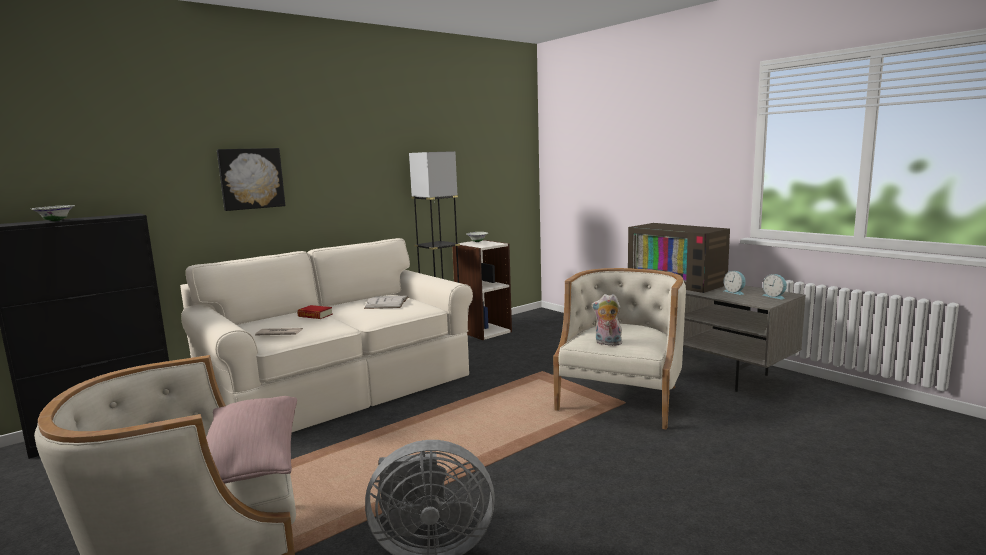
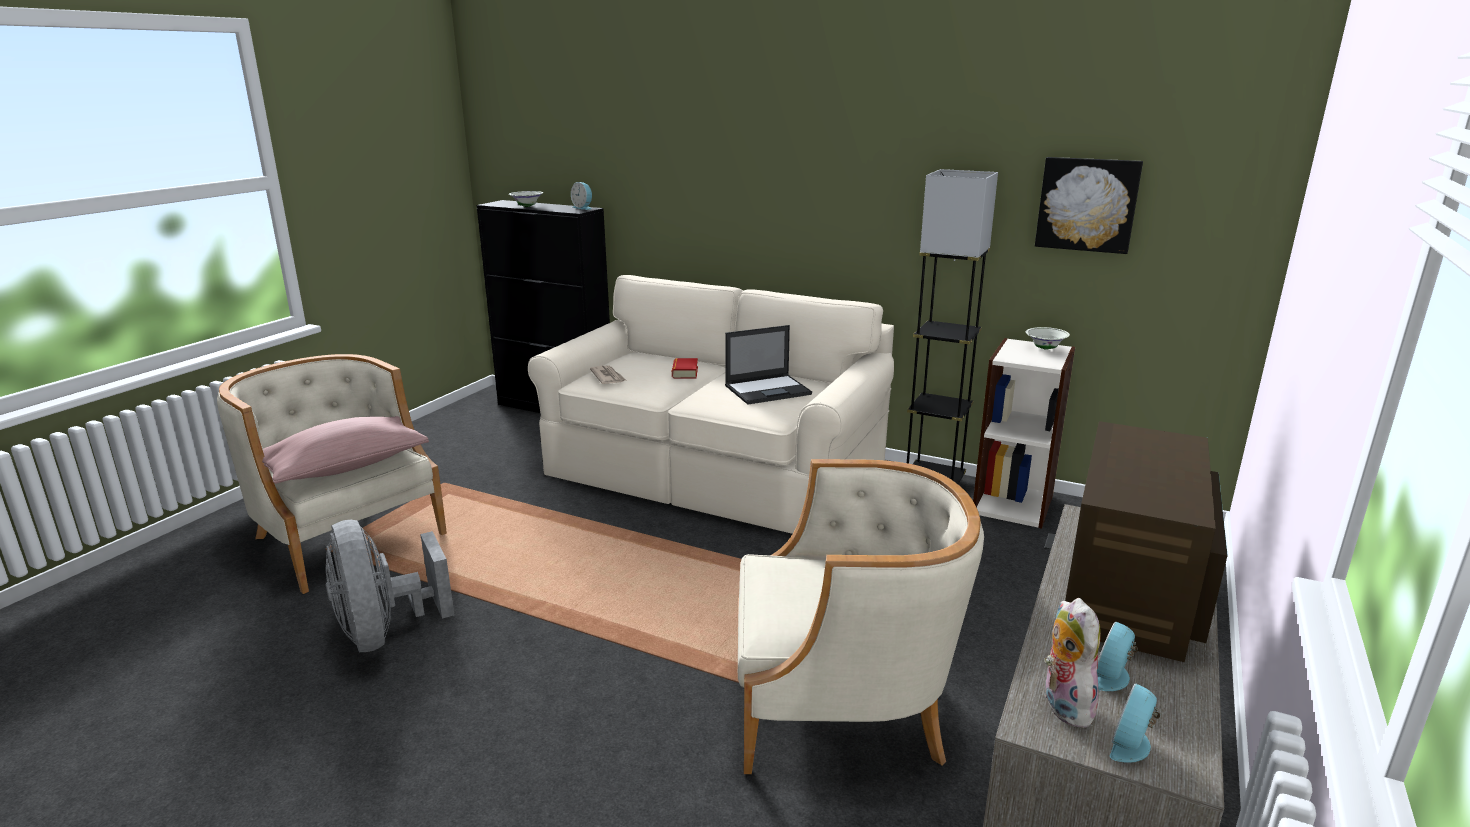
camera: 65 degrees right, 10 degrees up
picture [217,148,285,211] -> picture moved to [1035,157,1143,254]
white book [364,296,408,309] -> laptop [725,325,812,405]
plush toy [591,294,622,346] -> plush toy moved to [1044,598,1101,728]
none -> alarm clock [571,182,592,210]

